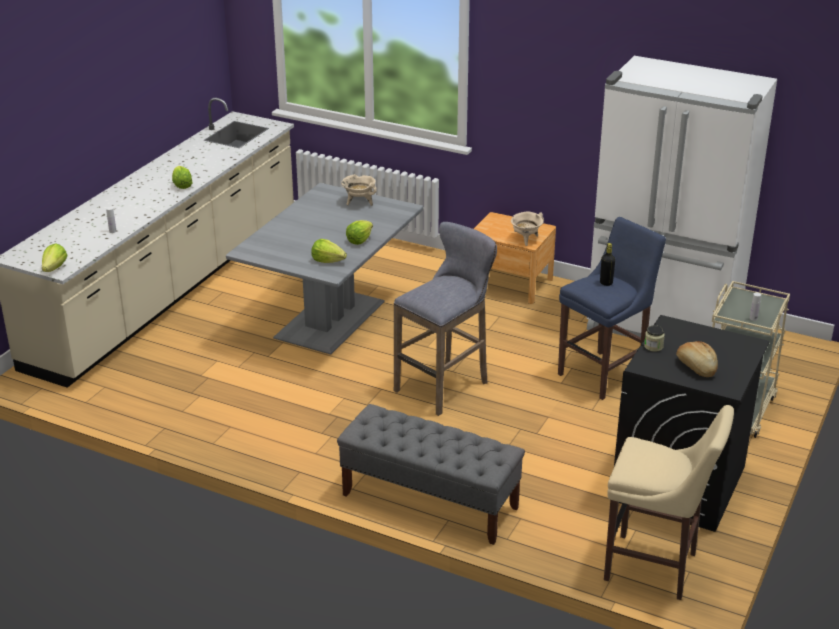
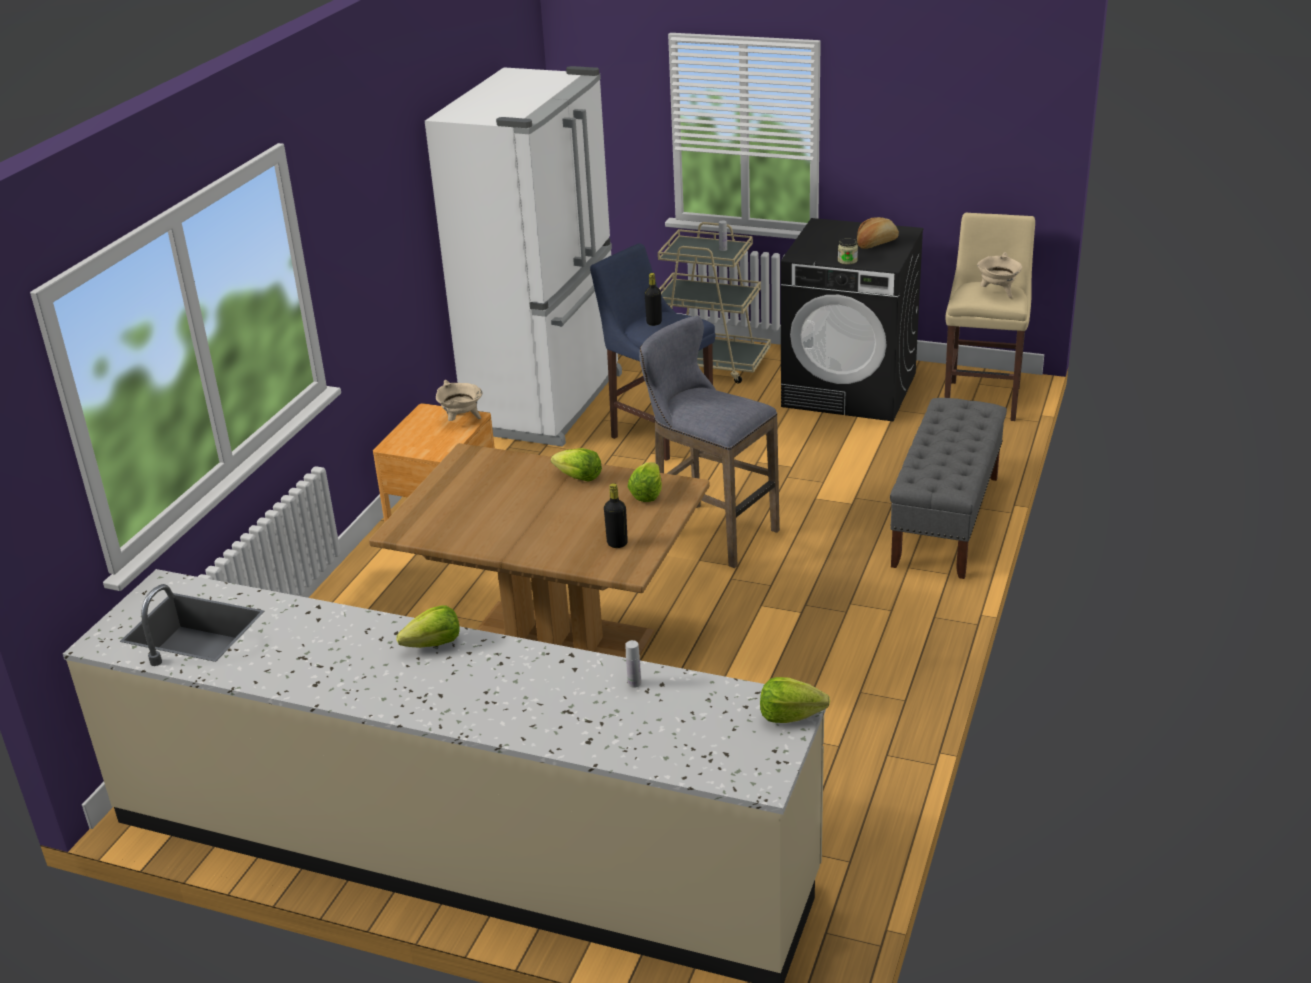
camera: 95 degrees left, 0 degrees up
grey dining table [226,183,423,355] -> brown dining table [369,443,710,658]
beige cooking pot [341,174,377,206] -> beige cooking pot moved to [977,252,1022,298]
none -> black bottle [604,483,628,548]

